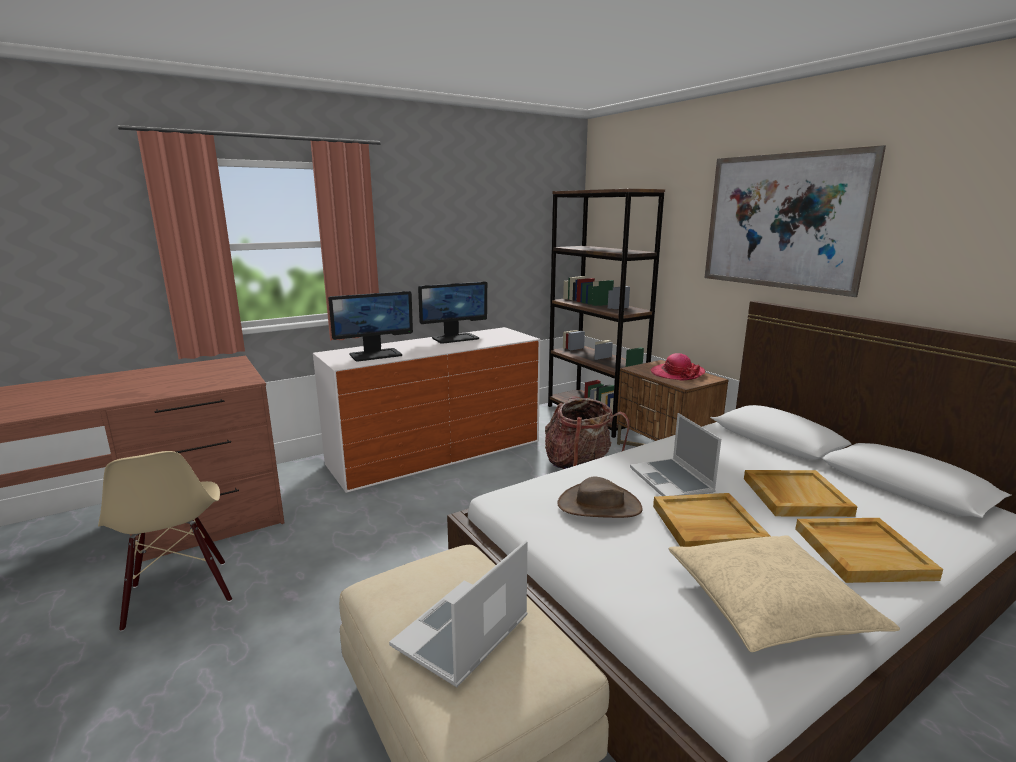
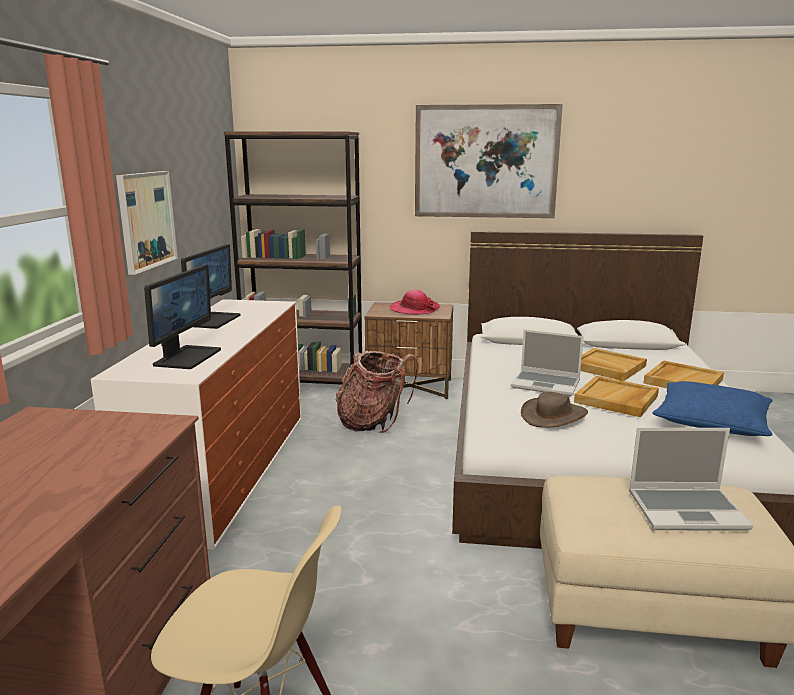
camera: 50 degrees left, 0 degrees up
laptop [389,540,527,687] -> laptop turned 75 degrees counterclockwise [629,428,753,531]
beige pillow [669,535,900,652] -> blue pillow [652,381,773,436]
none -> picture [116,171,178,275]

